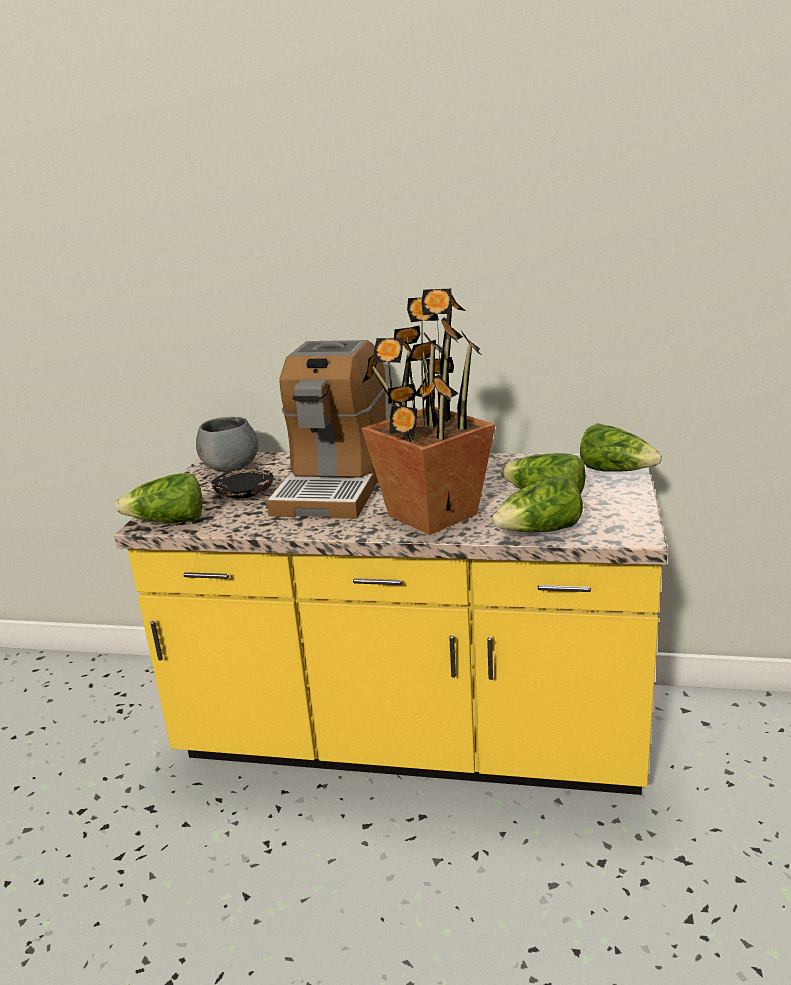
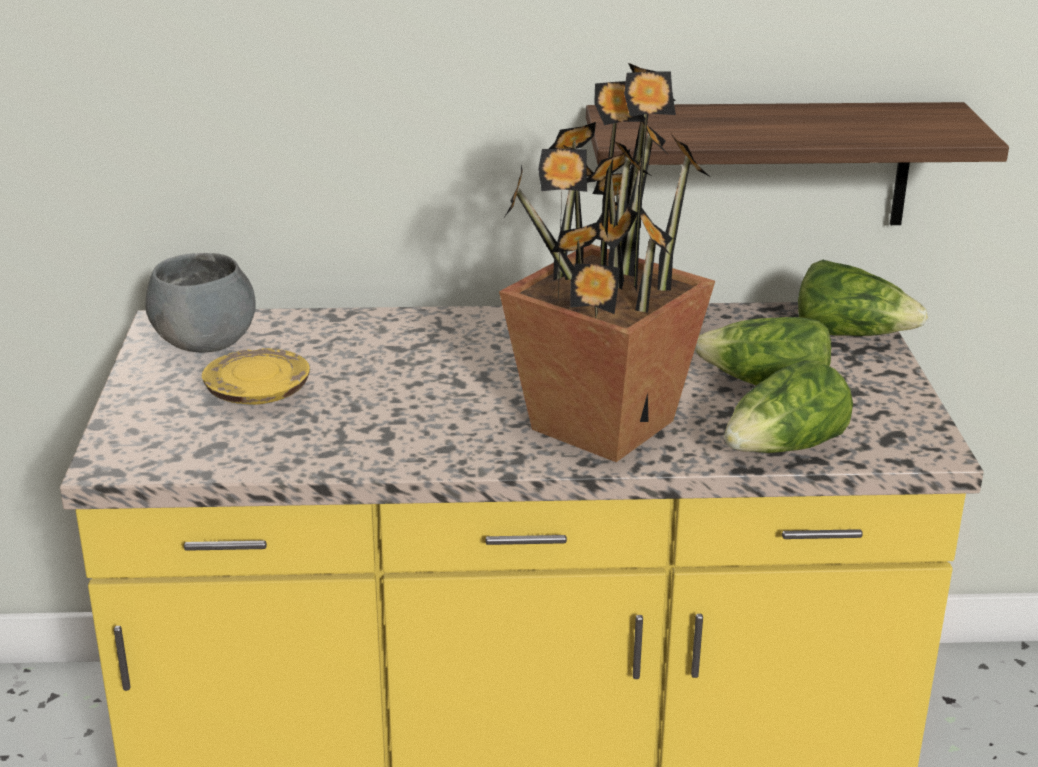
camera: 15 degrees left, 5 degrees up
lettuce [115,473,203,523] -> none
black plate [212,469,274,498] -> yellow plate [202,348,310,405]
coffee machine [267,340,386,519] -> none
none -> shelf [586,102,1009,228]

